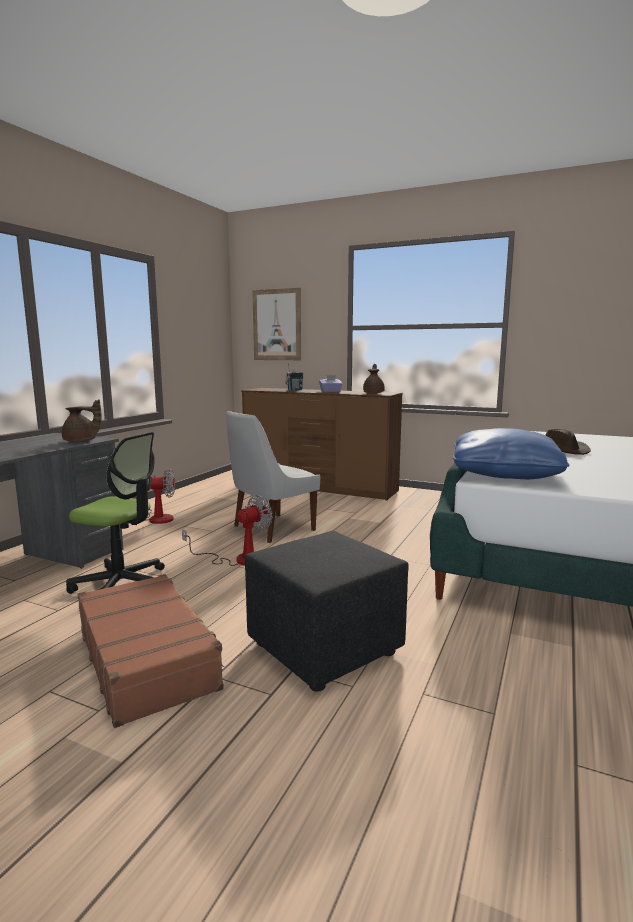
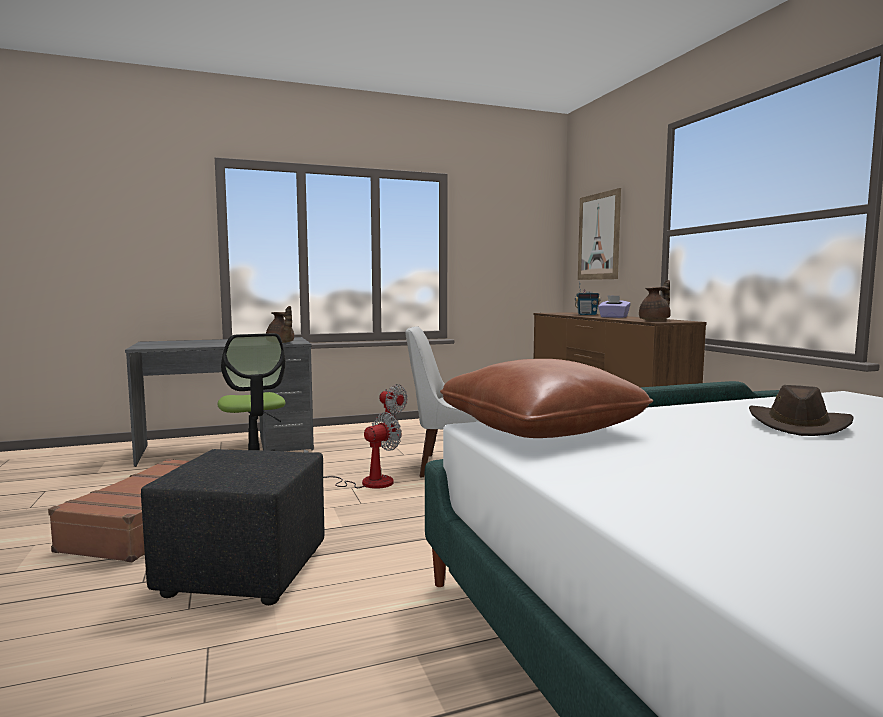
camera: 45 degrees right, 5 degrees down
fan [182,495,272,566] -> fan turned 45 degrees counterclockwise [304,412,402,489]
blue pillow [453,428,570,479] -> brown pillow [440,359,653,438]

